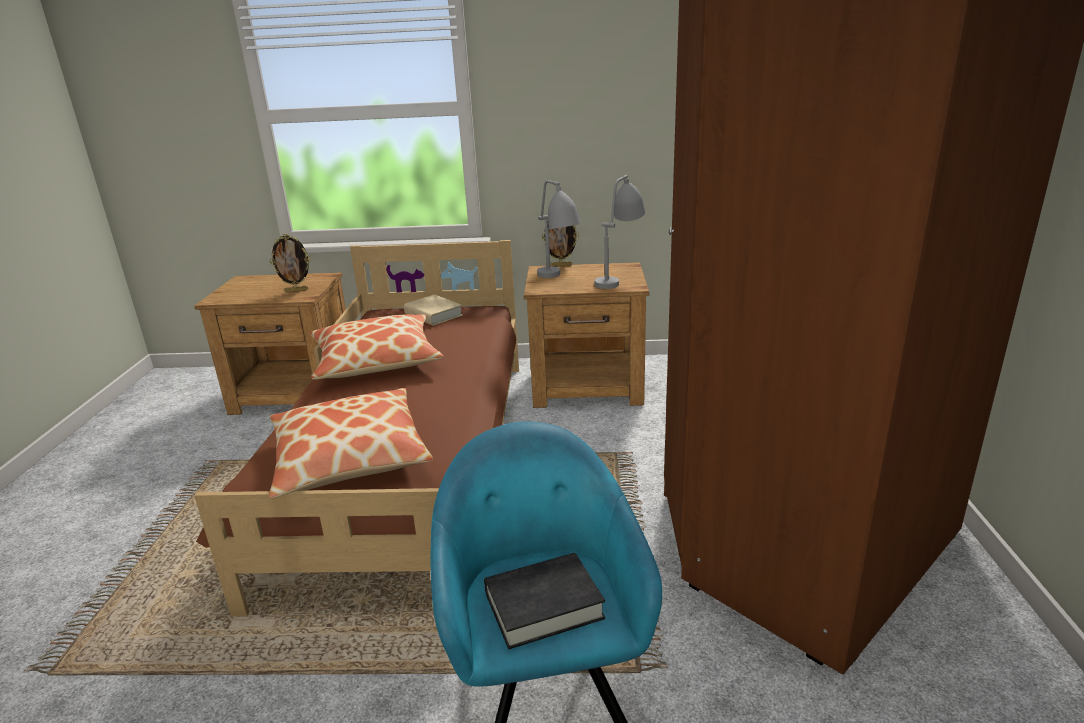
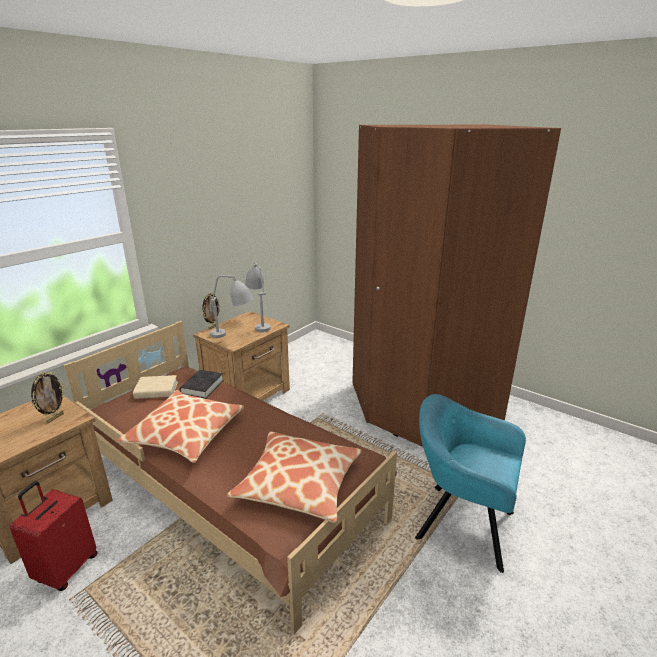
camera: 55 degrees left, 0 degrees up
black book [484,553,605,649] -> black book moved to [180,370,224,399]
none -> red suitcase [10,481,97,591]

